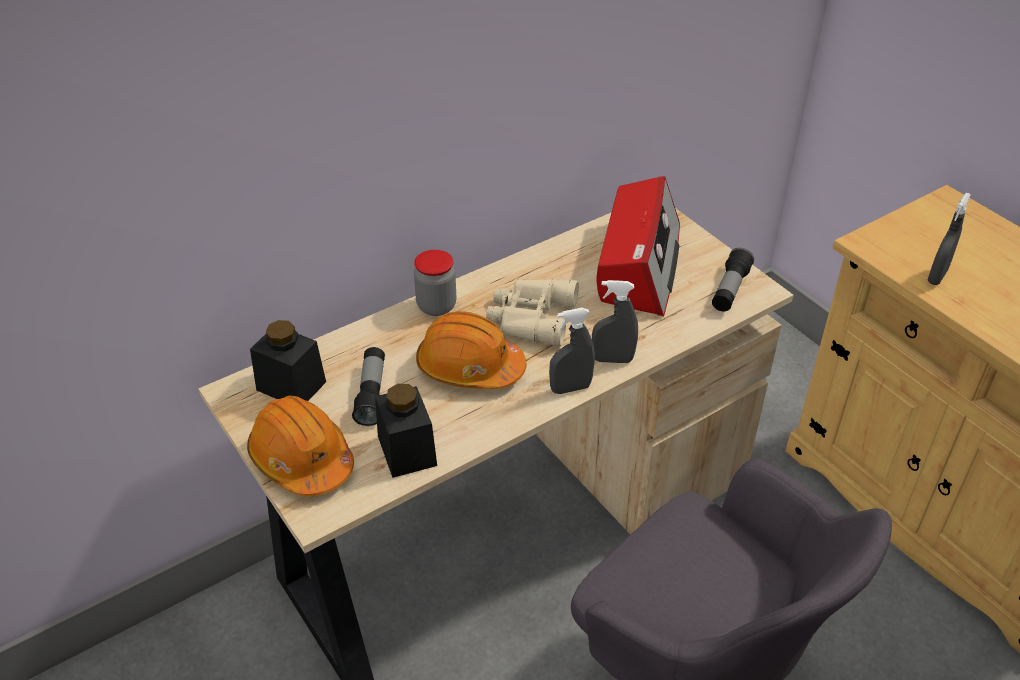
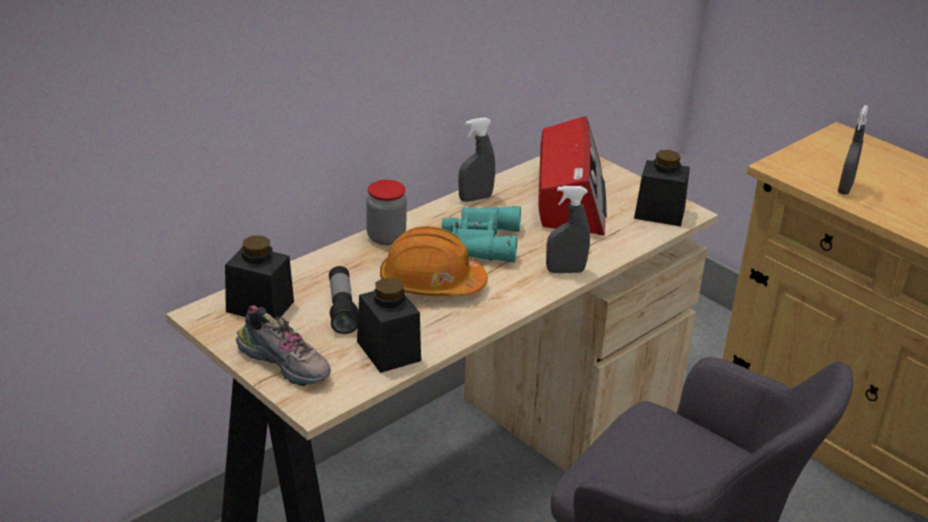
camera: 10 degrees left, 10 degrees down
orange hard hat [247,396,354,496] -> shoe [236,305,331,386]
beige binoculars [486,279,579,347] -> turquoise binoculars [442,206,521,262]
grey spray bottle [549,308,595,394] -> grey spray bottle moved to [458,117,495,202]
flashlight [712,248,754,311] -> black jar [634,150,690,226]

